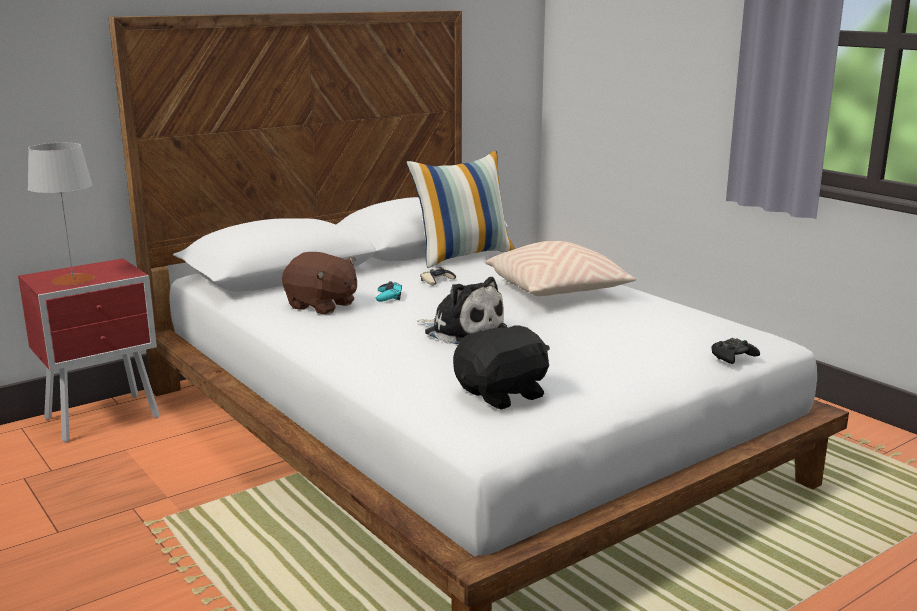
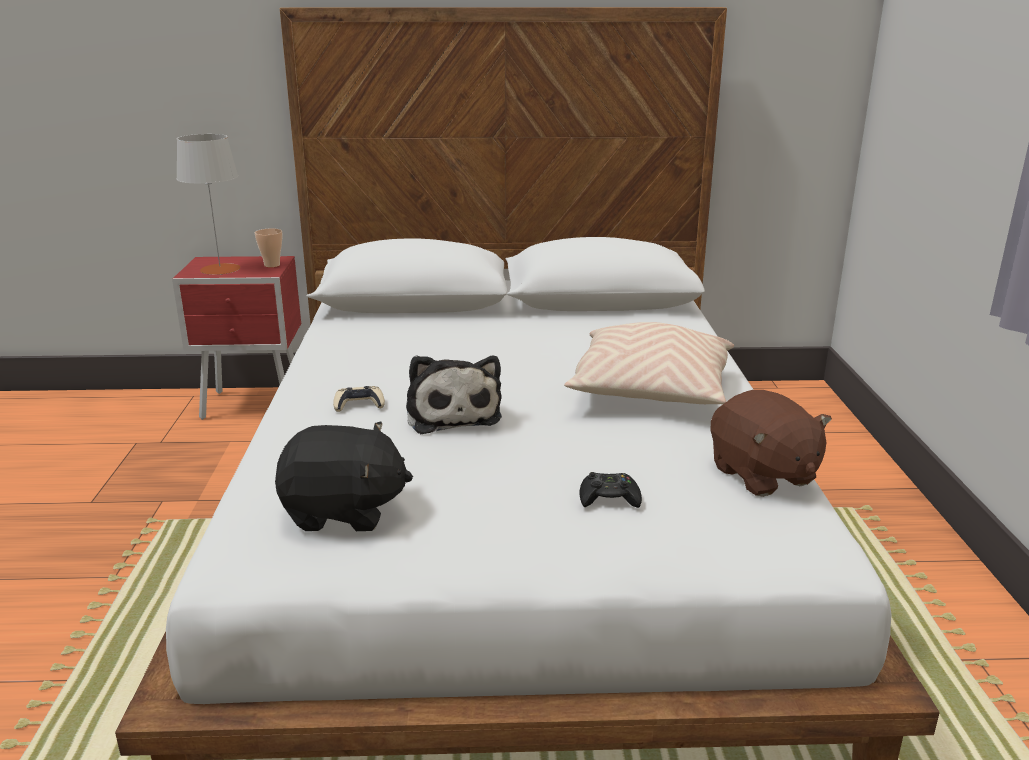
camera: 35 degrees right, 5 degrees up
brown plush toy [282,252,357,315] -> brown plush toy moved to [710,390,832,497]
turquoise game controller [376,281,402,302] -> none
pillow [406,151,515,268] -> none
beige game controller [420,267,456,286] -> beige game controller moved to [333,386,385,412]
black game controller [711,338,760,364] -> black game controller moved to [579,472,642,508]
none -> cup [255,228,282,268]

